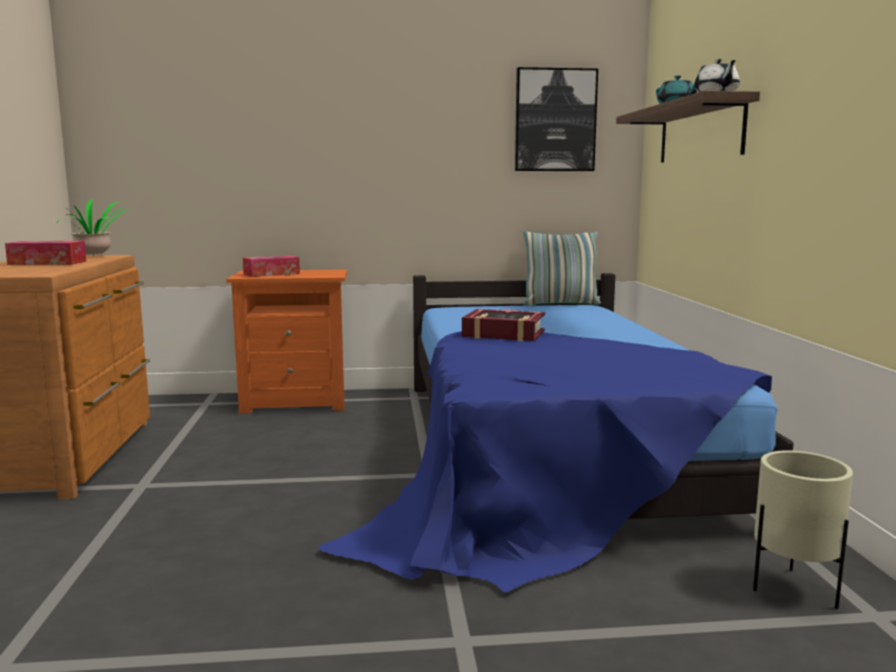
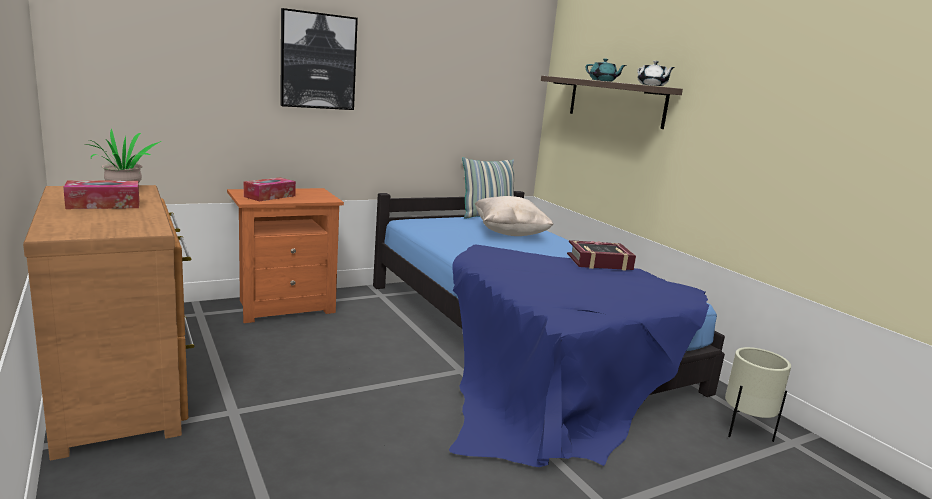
camera: 25 degrees left, 5 degrees up
book [462,309,545,341] -> book moved to [567,240,636,271]
picture [515,67,598,171] -> picture moved to [280,8,358,110]
none -> beige pillow [475,196,553,236]

